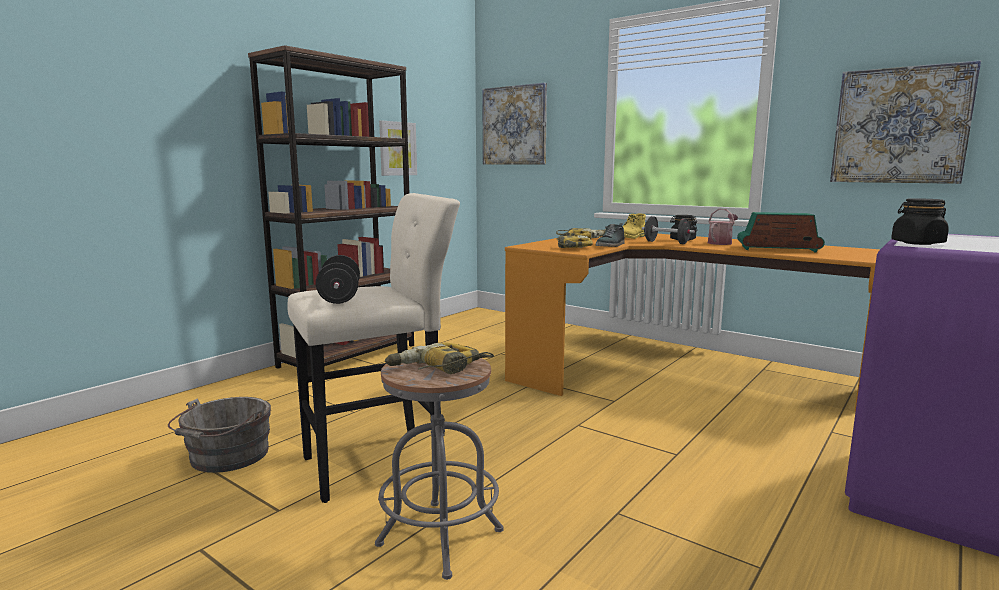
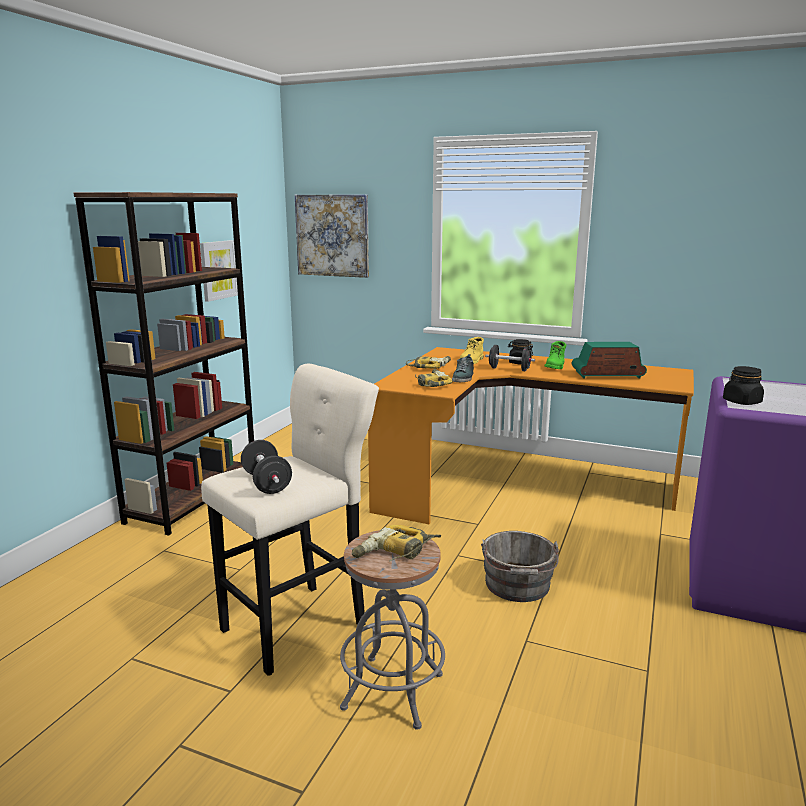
camera: 15 degrees left, 5 degrees up
grey bucket [168,397,271,473] -> grey bucket moved to [481,531,559,602]
watering can [708,209,738,245] -> green boot [545,341,566,369]
picture [830,60,981,184] -> none

